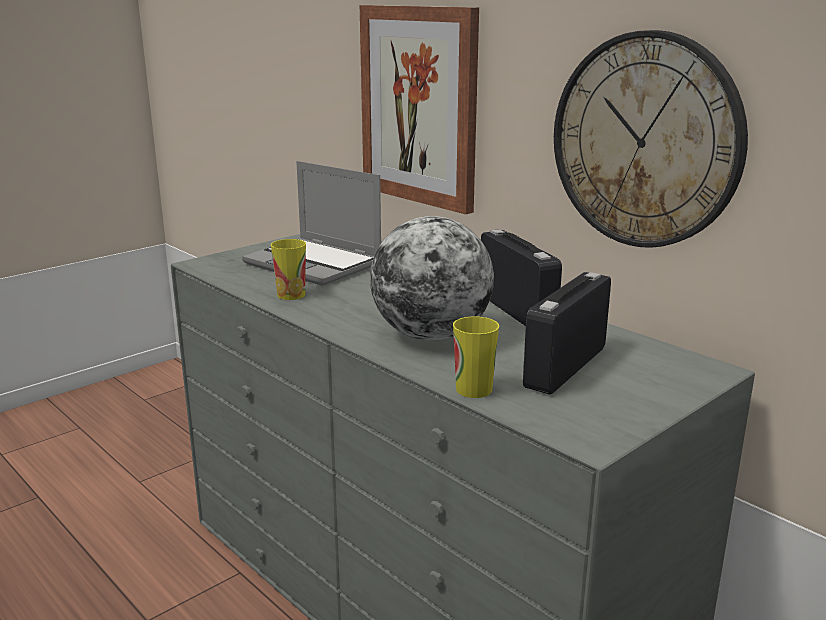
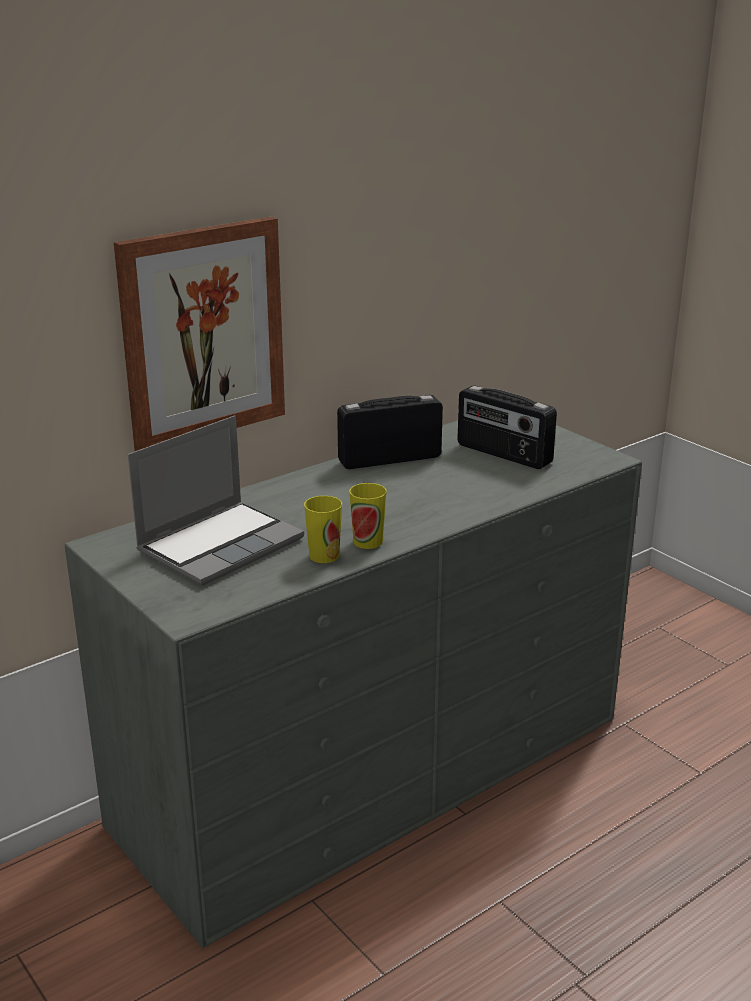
camera: 85 degrees left, 5 degrees up
globe [370,216,494,341] -> none
cup [453,316,499,398] -> cup moved to [349,483,387,549]
wall clock [554,30,748,248] -> none

